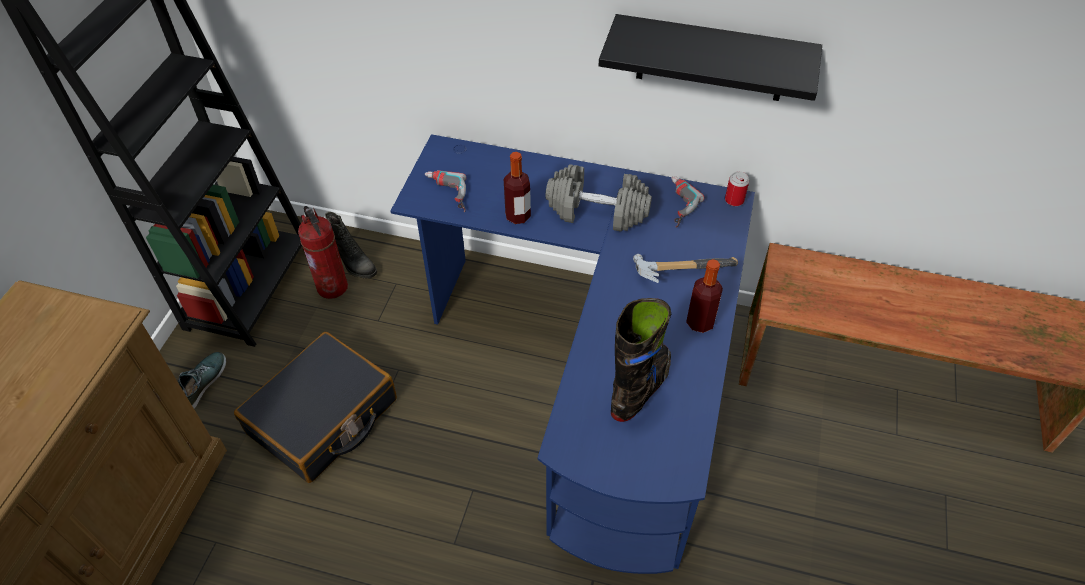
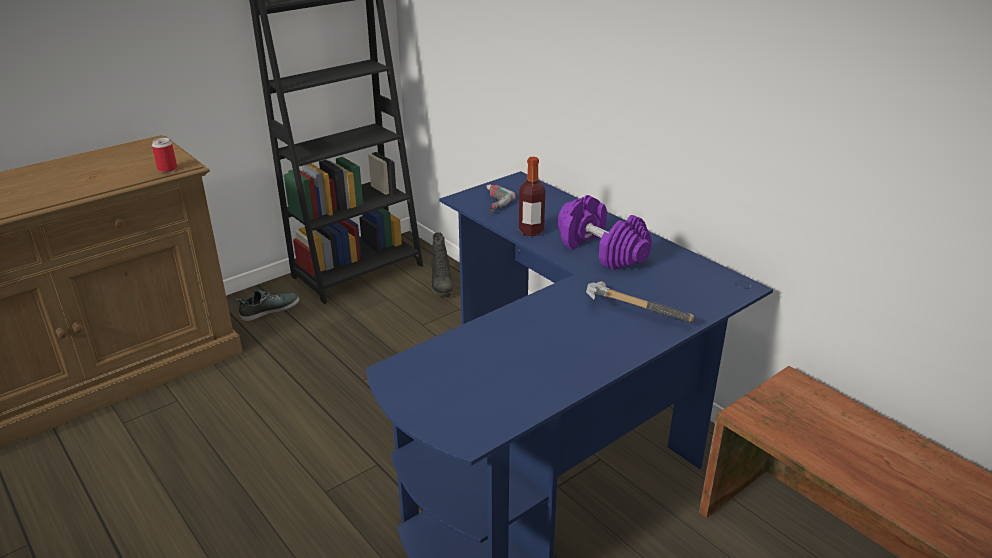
camera: 35 degrees right, 20 degrees down
black suitcase [234,332,397,483] -> none
fire extinguisher [298,206,348,299] -> none
grey dumbbell [545,164,652,232] -> purple dumbbell [558,195,652,270]
black shelf [599,14,822,101] -> none
black boot [611,298,671,422] -> none
power drill [671,176,704,228] -> none
bottle [686,259,723,333] -> none
can [725,171,749,206] -> can moved to [152,138,177,173]

